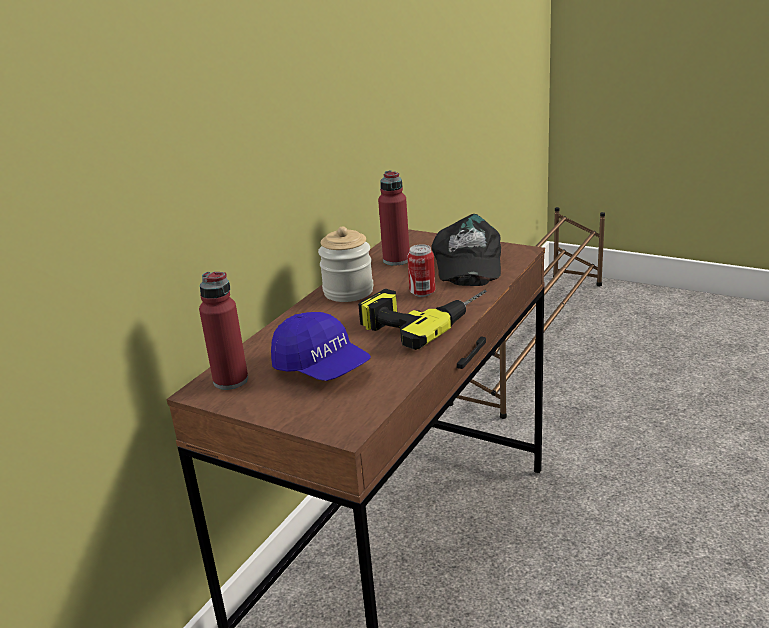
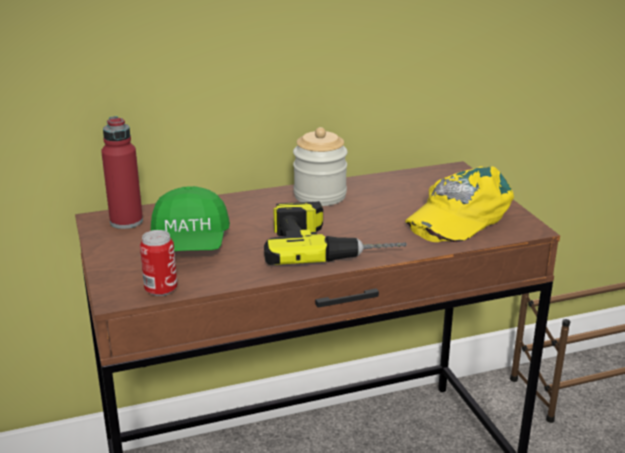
camera: 40 degrees right, 0 degrees up
blue cap [271,312,371,381] -> green cap [151,186,230,251]
red bottle [378,170,410,265] -> none
can [407,244,435,297] -> can moved to [140,230,177,296]
black cap [432,214,501,286] -> yellow cap [405,166,514,242]

